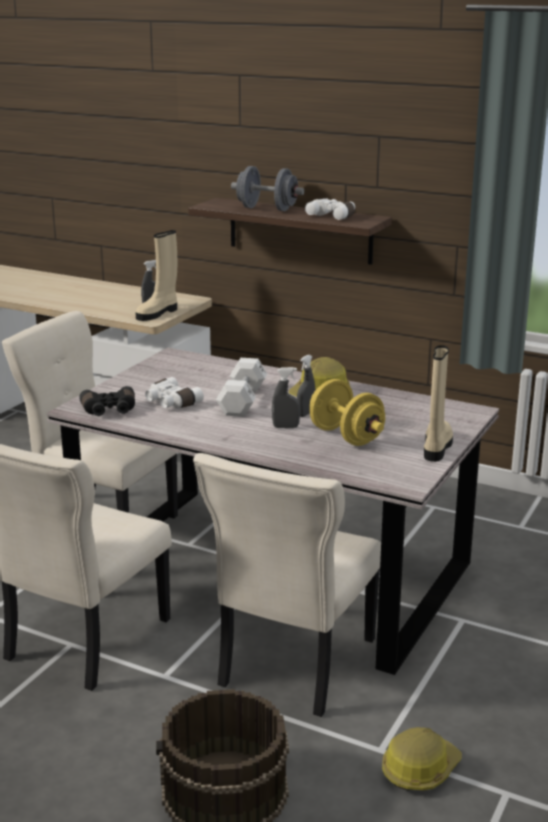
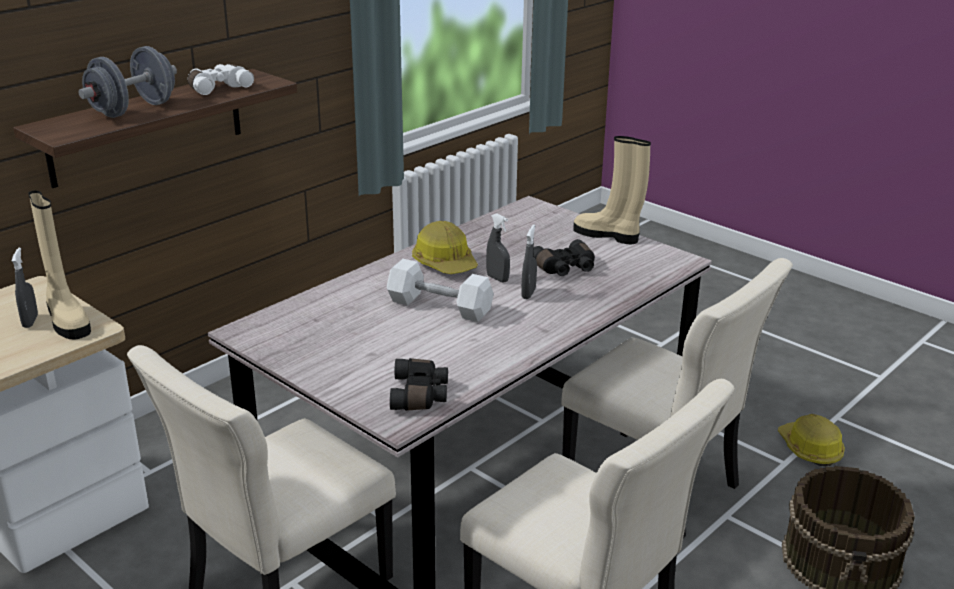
camera: 75 degrees left, 5 degrees up
white binoculars [145,377,204,409] -> none
yellow dumbbell [310,379,385,446] -> black binoculars [533,239,595,276]

